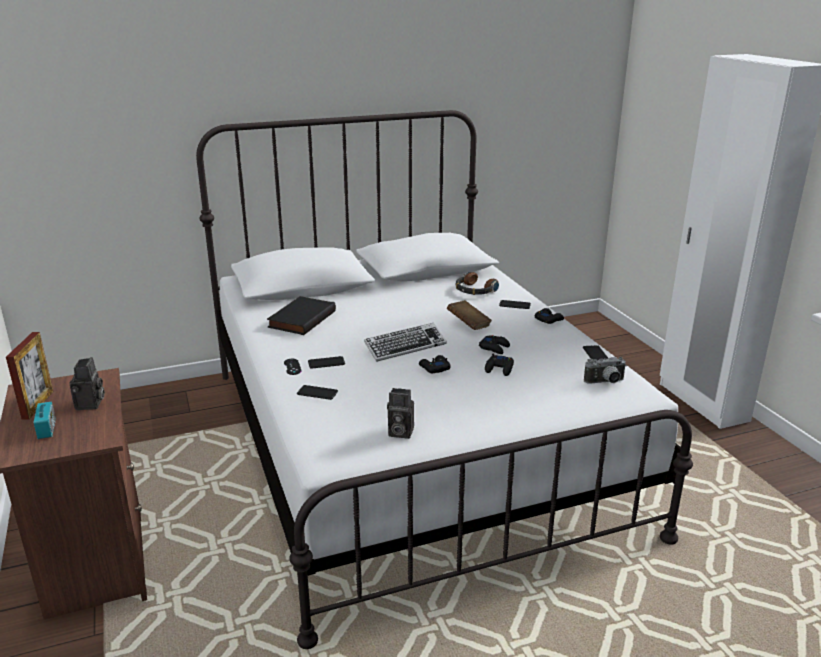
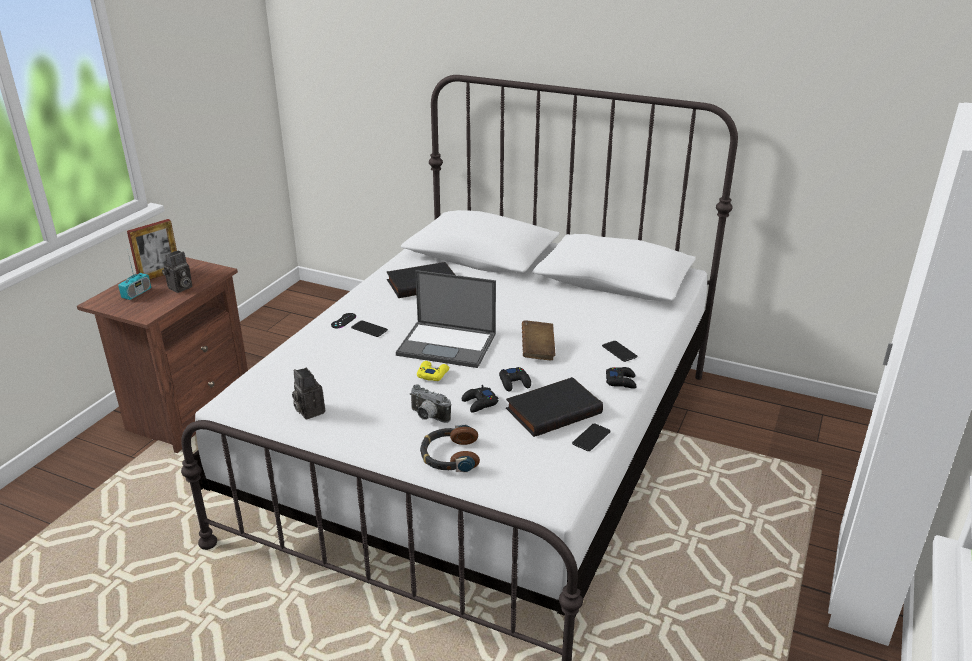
camera: 45 degrees right, 5 degrees up
phone [297,385,338,400] -> none
keyboard [364,323,447,362] -> laptop [396,270,496,368]
black game controller [419,355,451,373] -> yellow game controller [417,361,449,381]
headphones [455,272,499,295] -> headphones moved to [420,424,480,472]
camera [584,357,627,384] -> camera moved to [410,384,451,423]
none -> black book [506,377,603,437]

